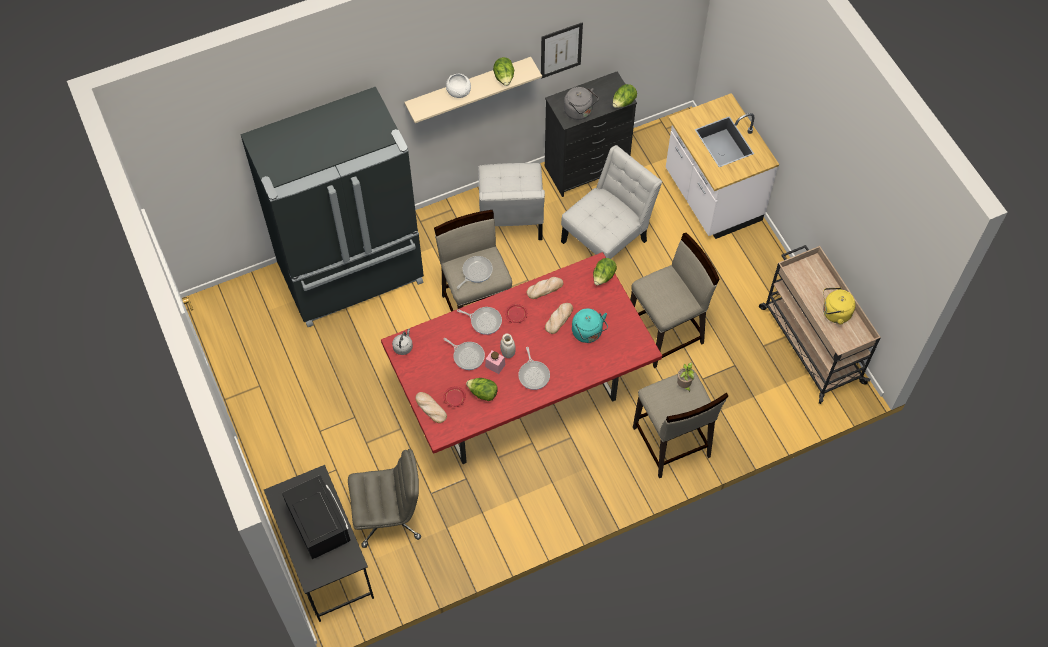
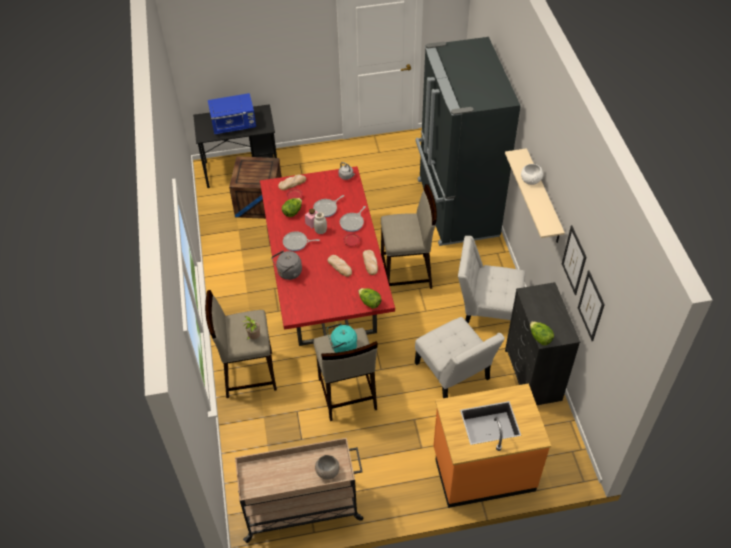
camera: 105 degrees right, 10 degrees down
black microwave [282,475,351,559] -> blue microwave [208,93,256,134]
grey office chair [348,449,421,548] -> crate [229,156,282,219]
frying pan [457,256,493,289] -> none
lettuce [493,57,514,86] -> none
grey kettle [564,87,599,120] -> grey kettle moved to [271,250,302,280]
turquoise kettle [572,308,608,343] -> turquoise kettle moved to [327,323,357,353]
white counter [666,93,779,239] -> orange counter [433,383,551,508]
yellow kettle [823,287,856,325] -> none
none -> grey bowl [315,455,339,480]
none -> picture [578,270,605,341]

